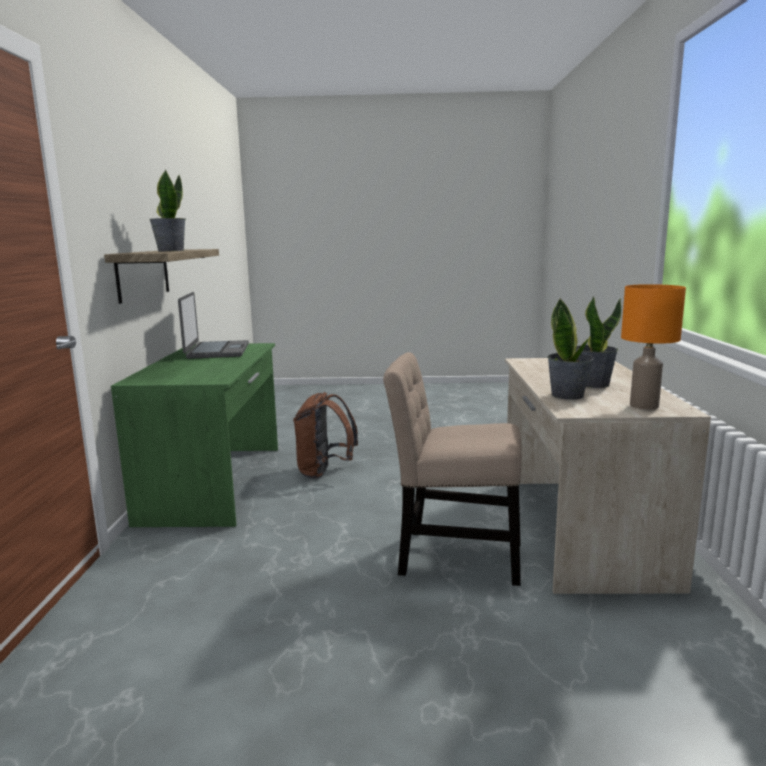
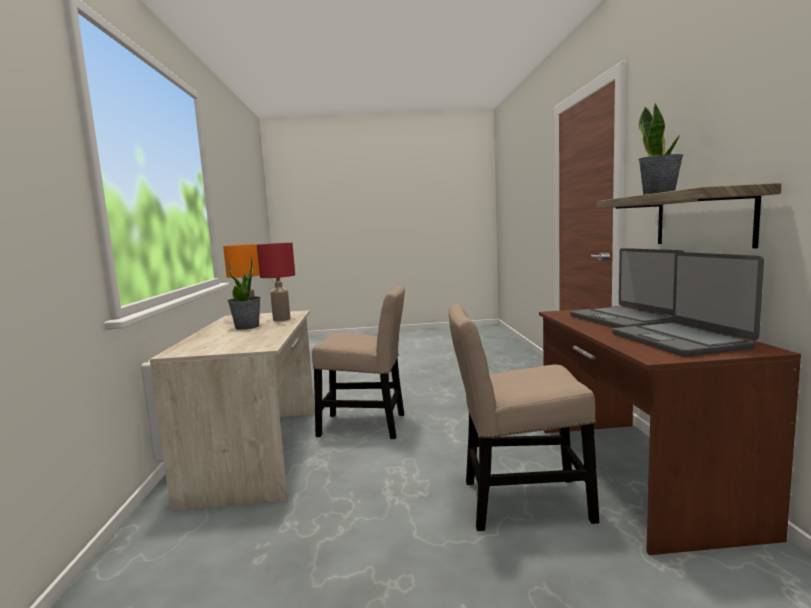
camera: 175 degrees right, 5 degrees down
green desk [111,343,278,527] -> brown desk [539,306,801,555]
brown backpack [293,392,358,479] -> beige chair [449,304,599,531]
potted plant [547,299,594,400] -> red table lamp [257,243,295,321]
none -> laptop [570,248,684,328]

